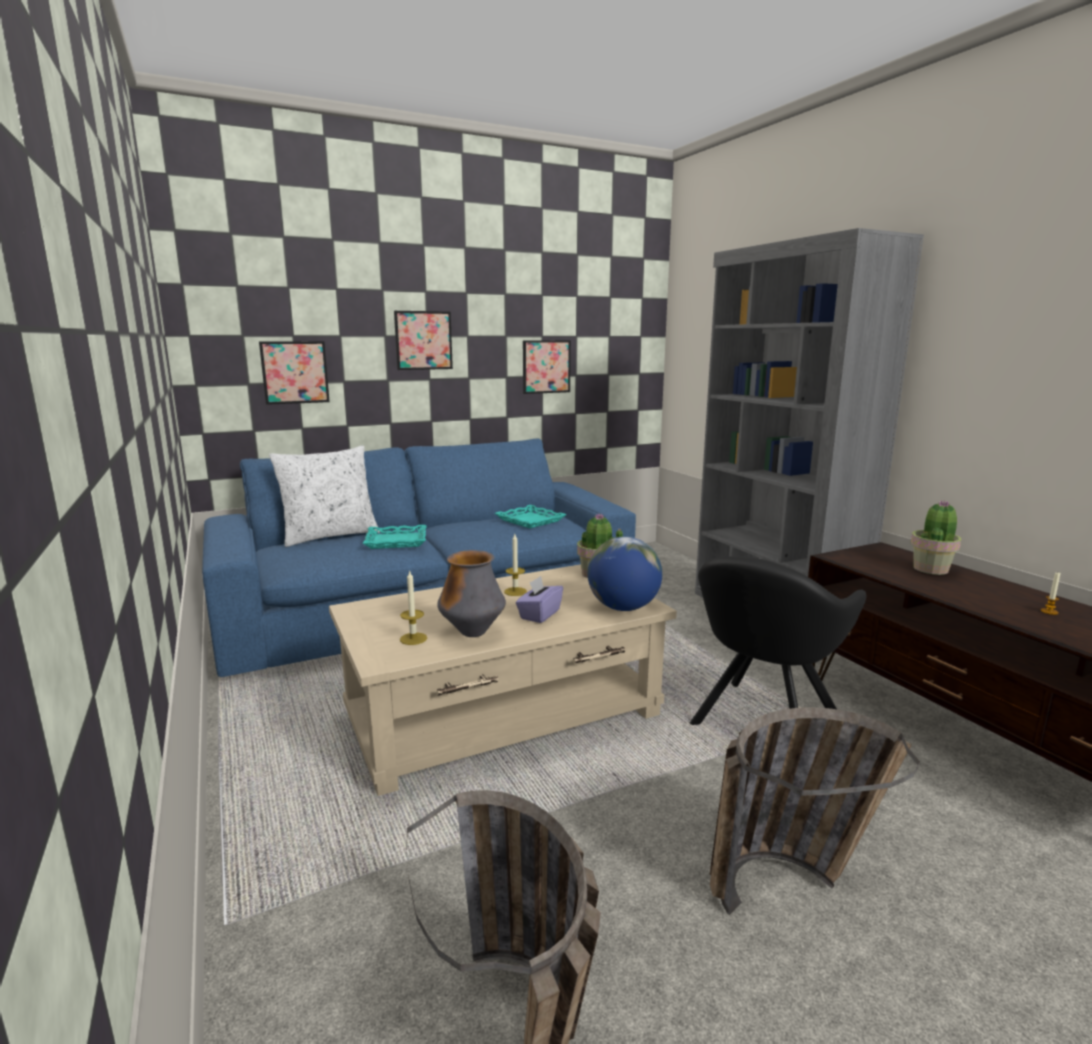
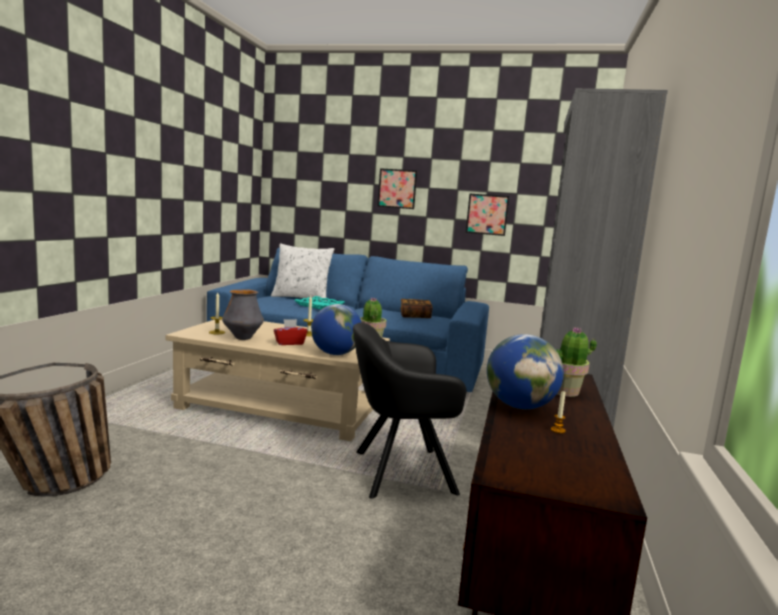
camera: 40 degrees right, 5 degrees down
picture [259,341,330,405] -> none
turquoise tray [495,505,566,528] -> book [400,299,433,318]
purple tissue box [516,576,563,623] -> red tissue box [274,319,307,345]
basket [710,707,920,915] -> none
none -> globe [487,334,564,409]

